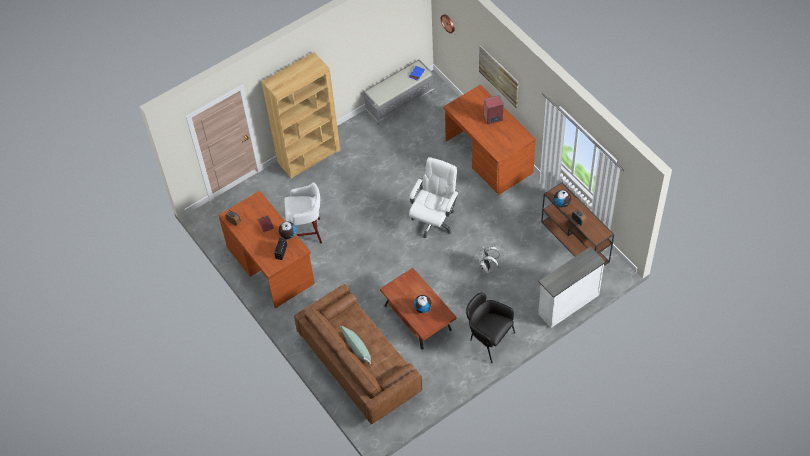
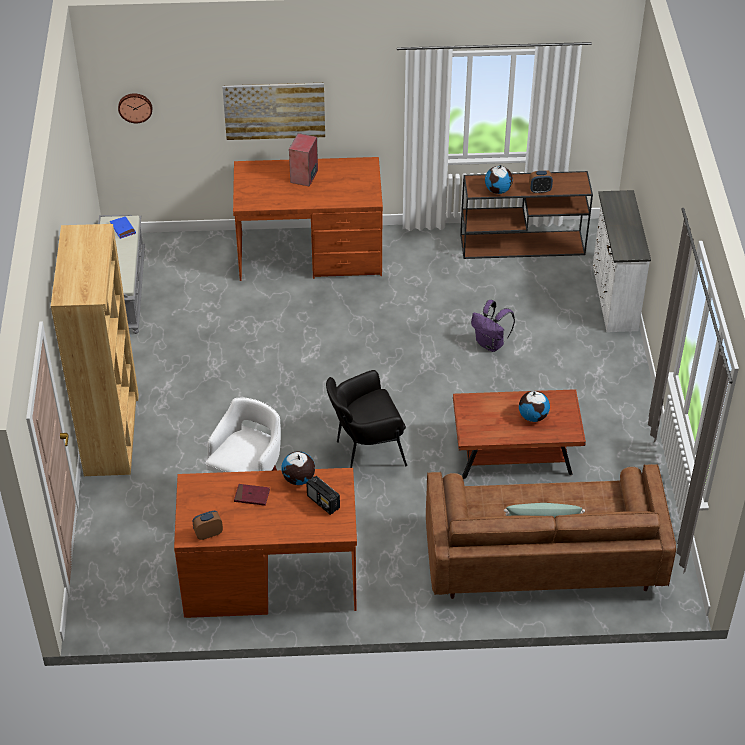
camera: 60 degrees left, 10 degrees down
white office chair [409,157,459,238] -> none
black armchair [466,293,515,363] -> black armchair moved to [326,370,407,468]
white backpack [478,246,500,274] -> purple backpack [471,300,515,352]

